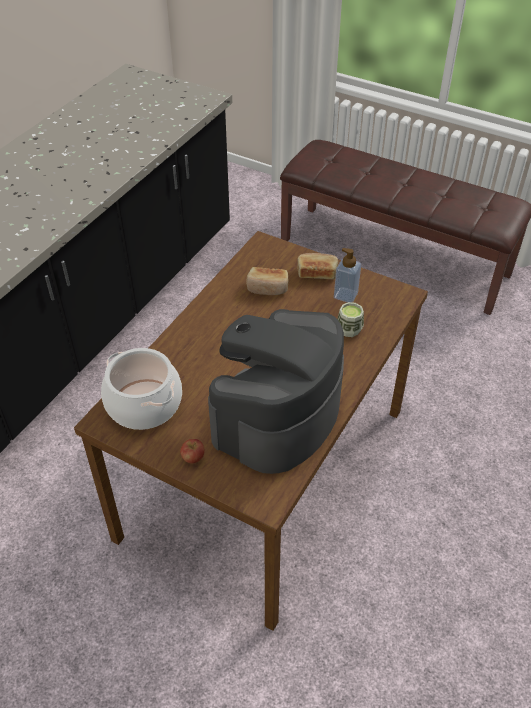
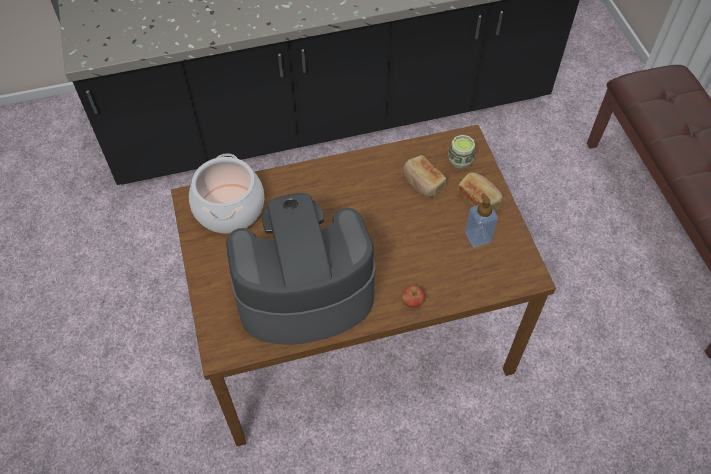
camera: 45 degrees right, 10 degrees up
apple [180,439,205,463] -> apple moved to [402,285,425,308]
cup [337,302,364,337] -> cup moved to [448,135,475,169]

